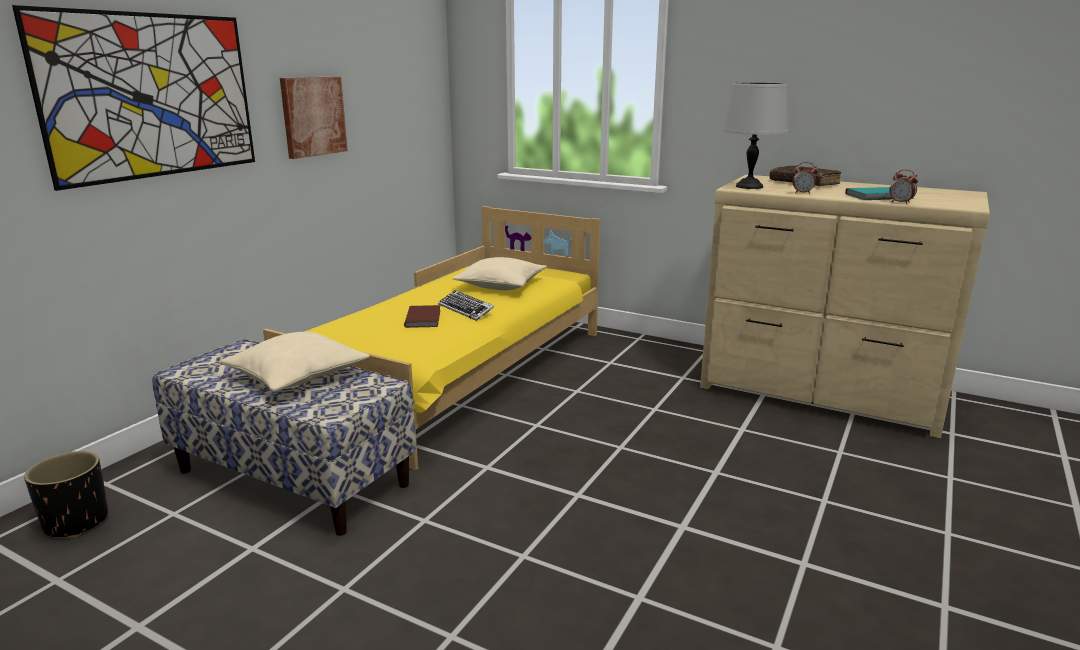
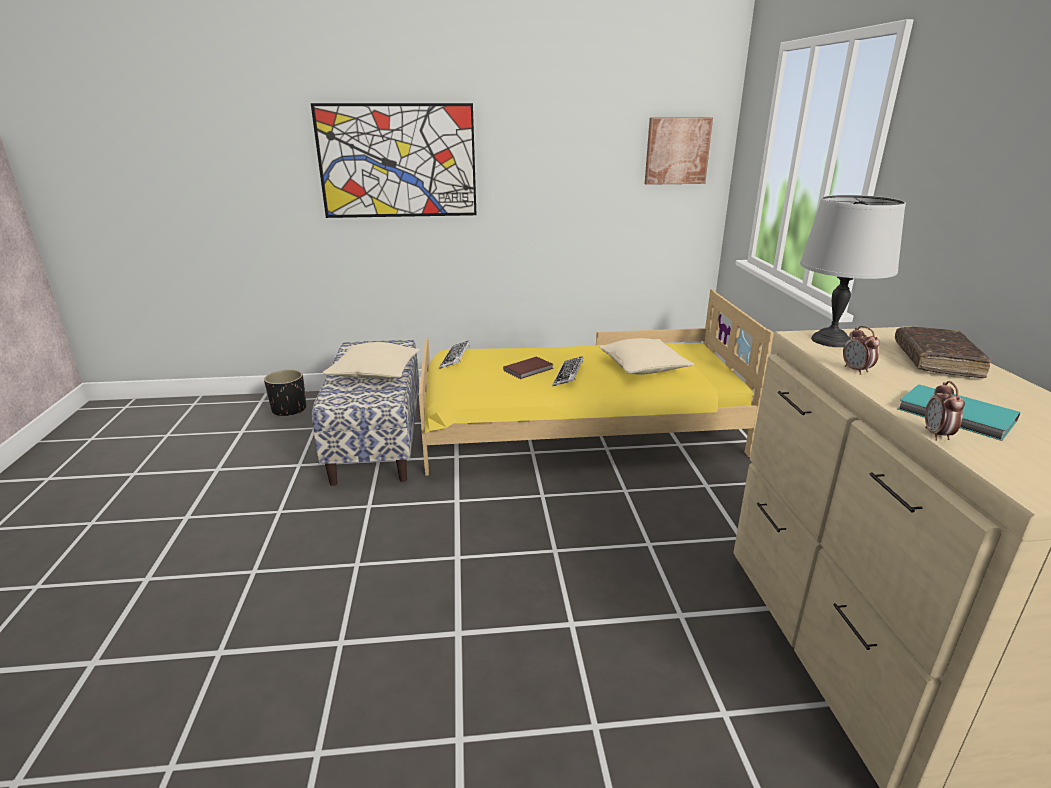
camera: 55 degrees right, 5 degrees up
picture [280,76,348,159] -> picture moved to [645,117,713,185]
none -> keyboard [439,341,470,369]

